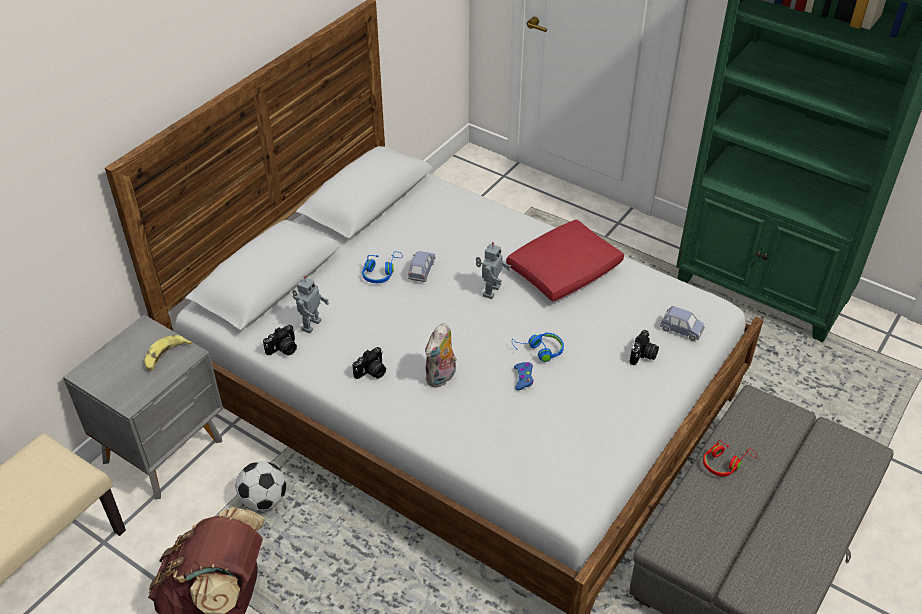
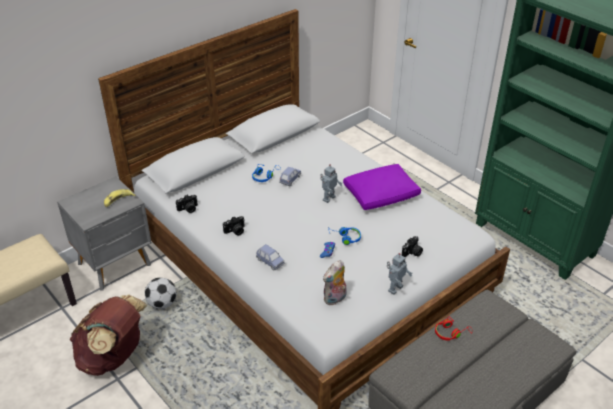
camera: 15 degrees right, 5 degrees down
toy robot [292,276,330,333] -> toy robot moved to [387,253,412,295]
plush toy [425,323,457,388] -> plush toy moved to [323,260,347,305]
red pillow [506,220,624,302] -> purple pillow [343,164,421,210]
blue toy car [660,306,705,341] -> blue toy car moved to [256,244,285,270]

